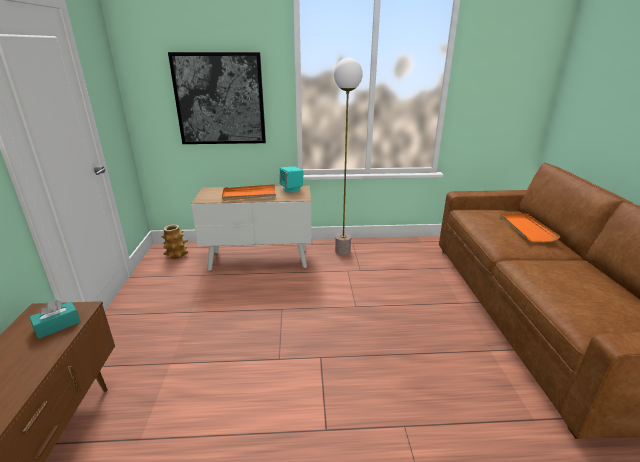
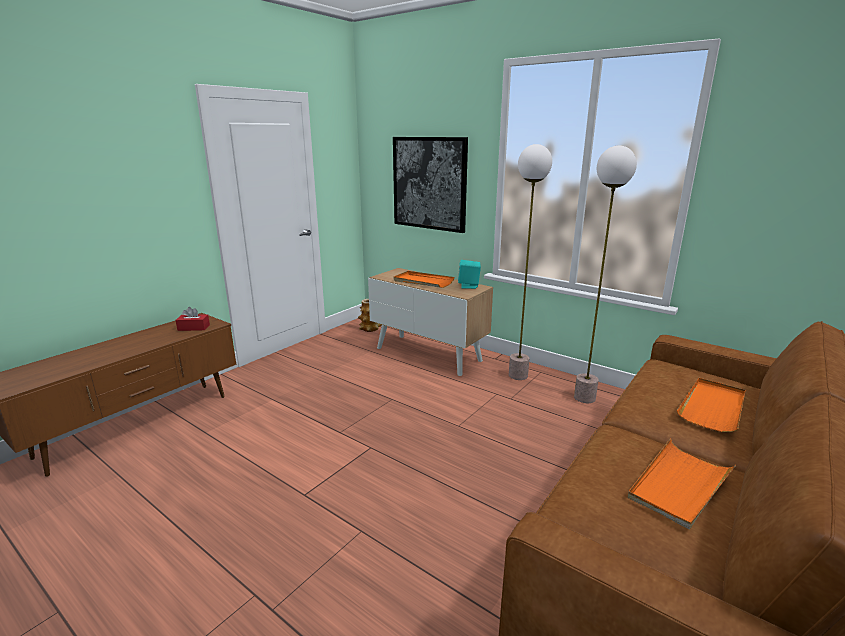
camera: 40 degrees right, 5 degrees down
turquoise tissue box [29,300,81,339] -> red tissue box [176,307,210,331]
none -> floor lamp [574,145,637,403]
none -> orange tray [628,438,736,530]

